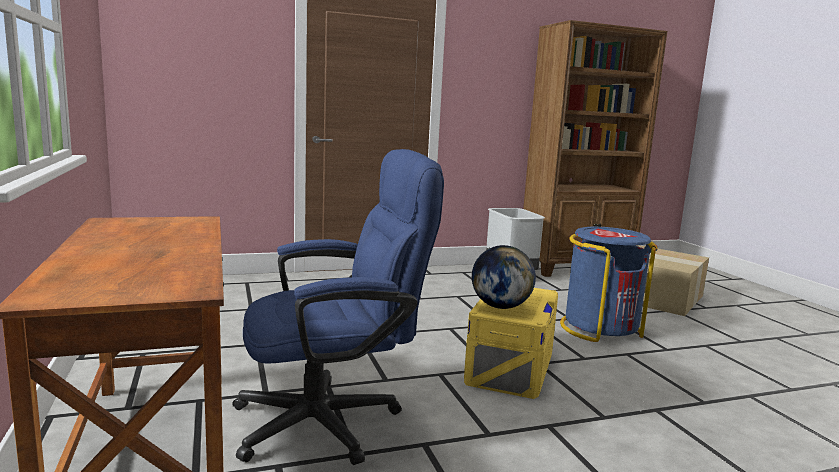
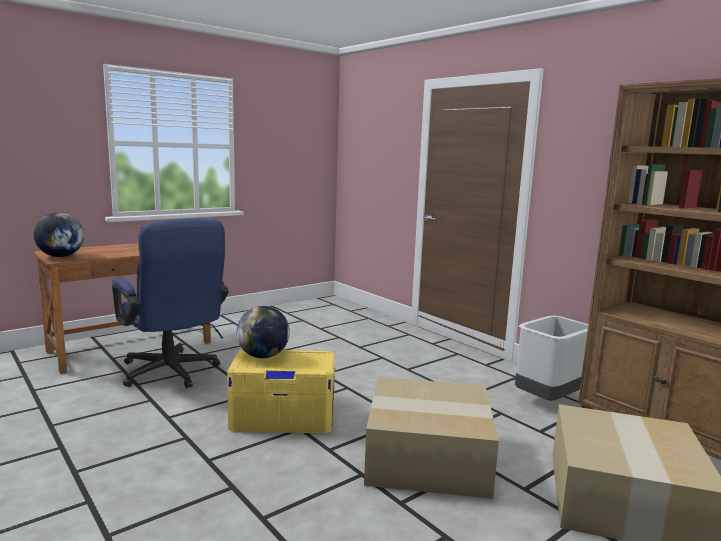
camera: 70 degrees right, 0 degrees up
blue trash can [560,227,658,342] -> cardboard box [364,377,499,499]
none -> globe [33,213,84,257]

